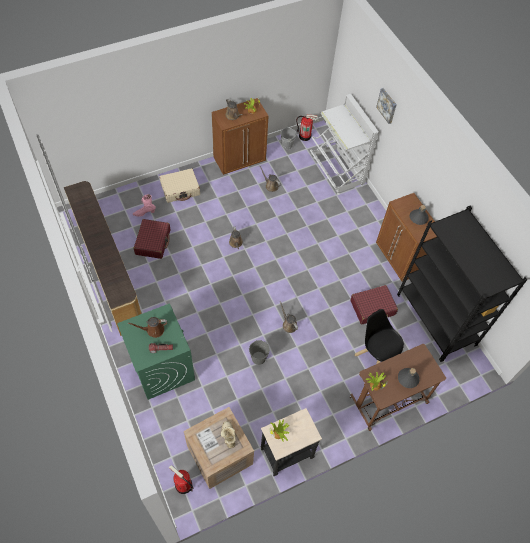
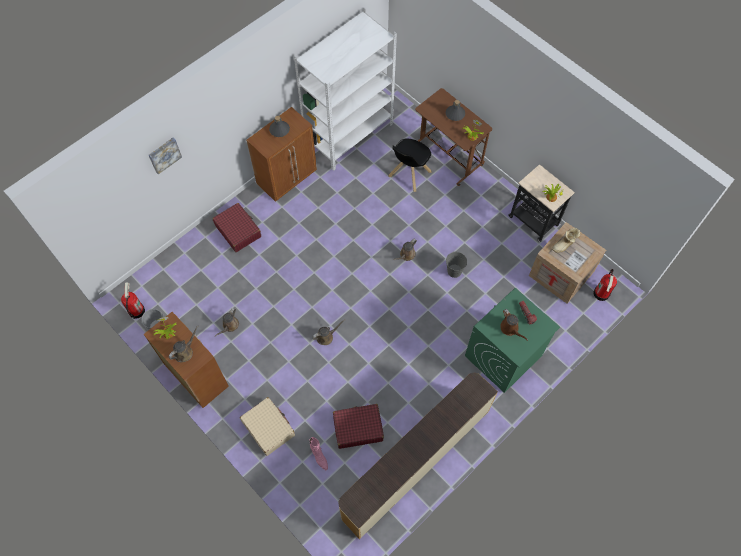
camera: 105 degrees left, 5 degrees up
white shoe rack [310,94,379,195] -> none
red suitcase [350,285,398,324] -> red suitcase moved to [213,203,261,252]
black bookcase [397,206,527,362] -> white bookcase [294,7,397,171]

